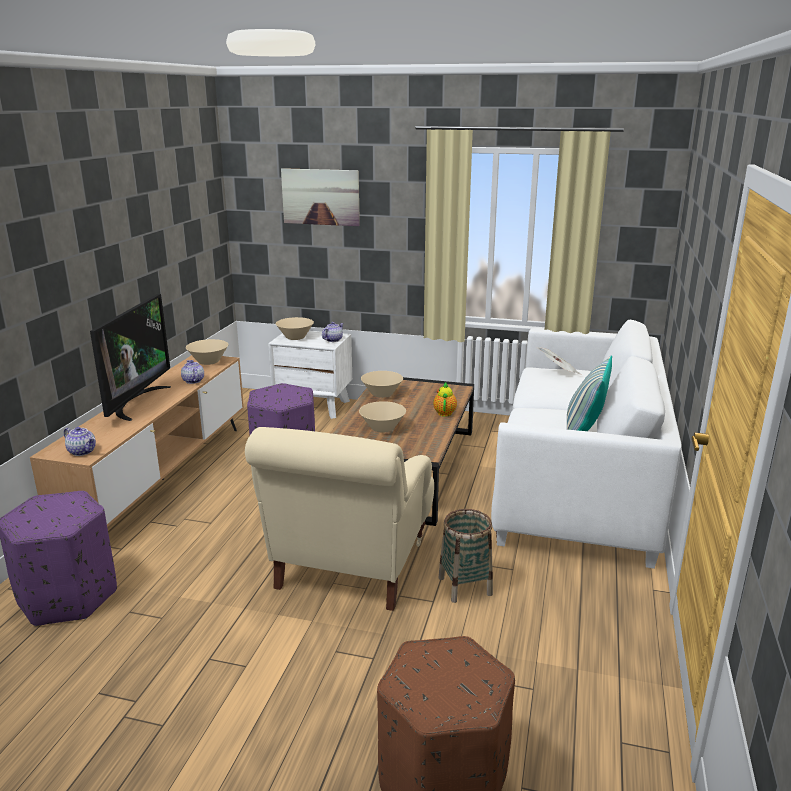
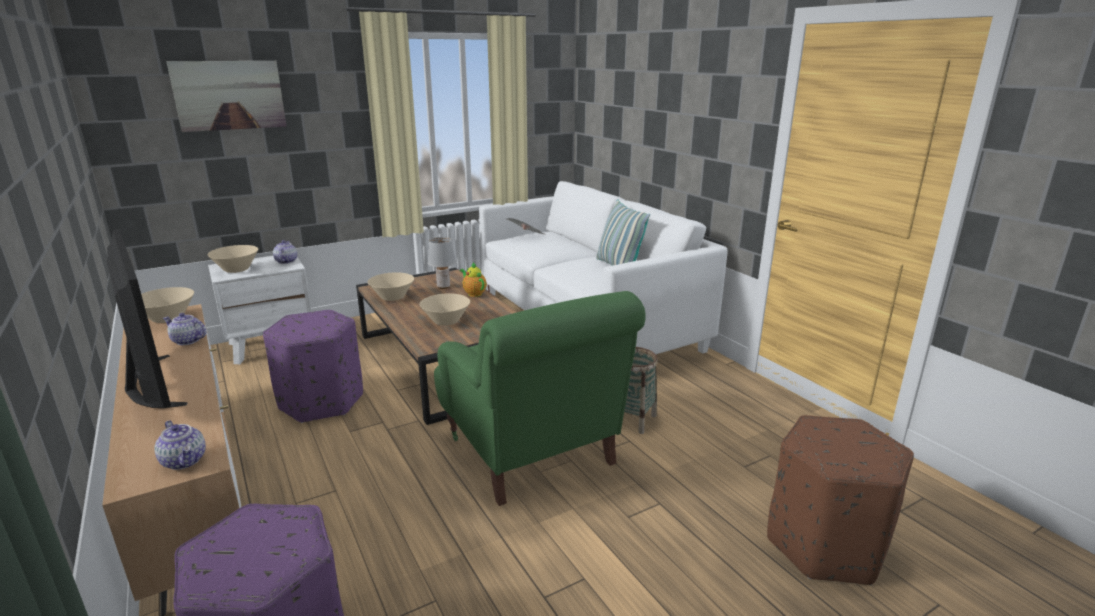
camera: 45 degrees left, 0 degrees up
teapot [64,427,96,456] -> teapot turned 60 degrees clockwise [154,420,206,470]
beige armchair [245,427,434,611] -> green armchair [434,291,646,506]
none -> grey table lamp [428,237,456,289]

